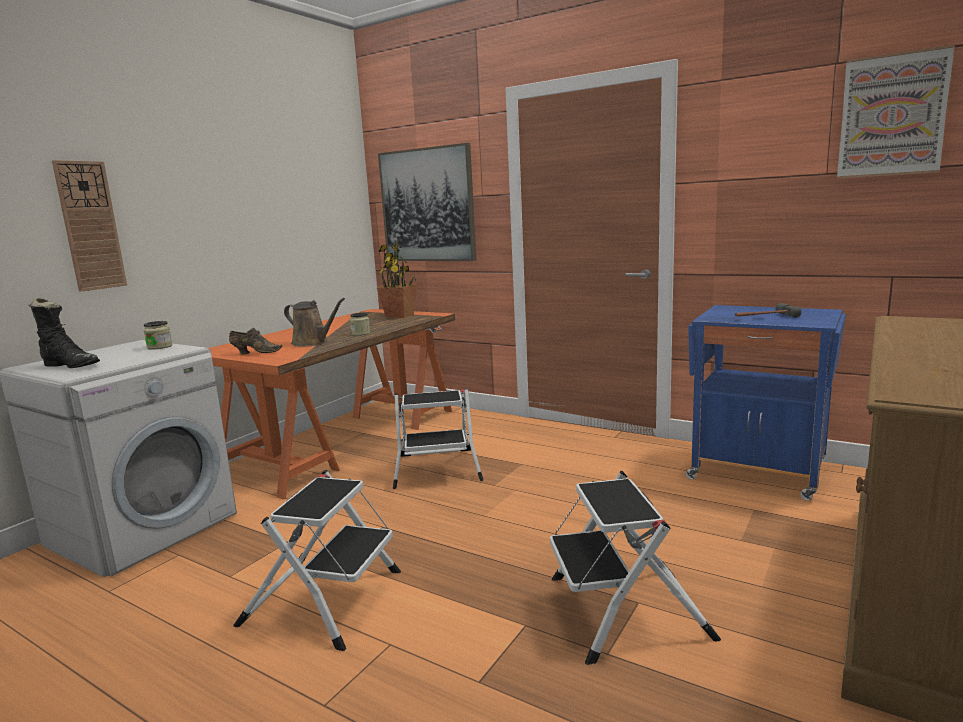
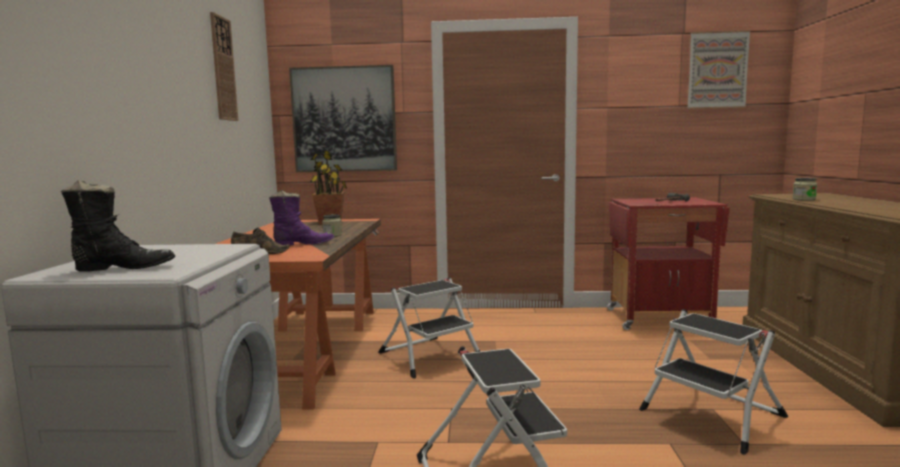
camera: 30 degrees left, 5 degrees down
wall clock [52,160,127,292] -> wall clock moved to [210,12,239,121]
jar [144,321,172,350] -> jar moved to [792,178,817,201]
brown watering can [284,298,345,347] -> purple boot [269,190,334,245]
blue cart [686,305,846,500] -> red cart [607,198,730,330]

